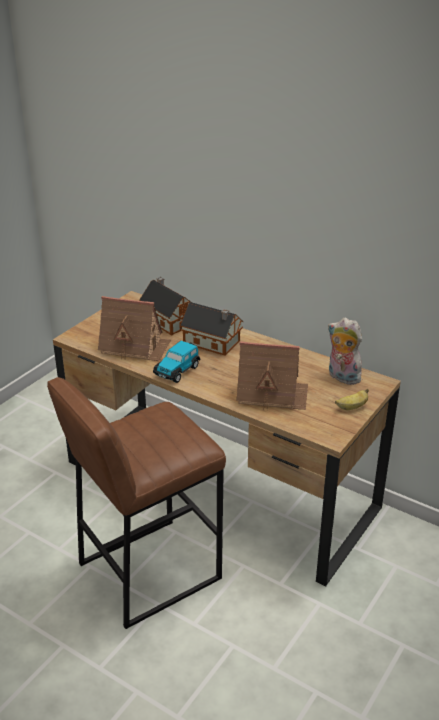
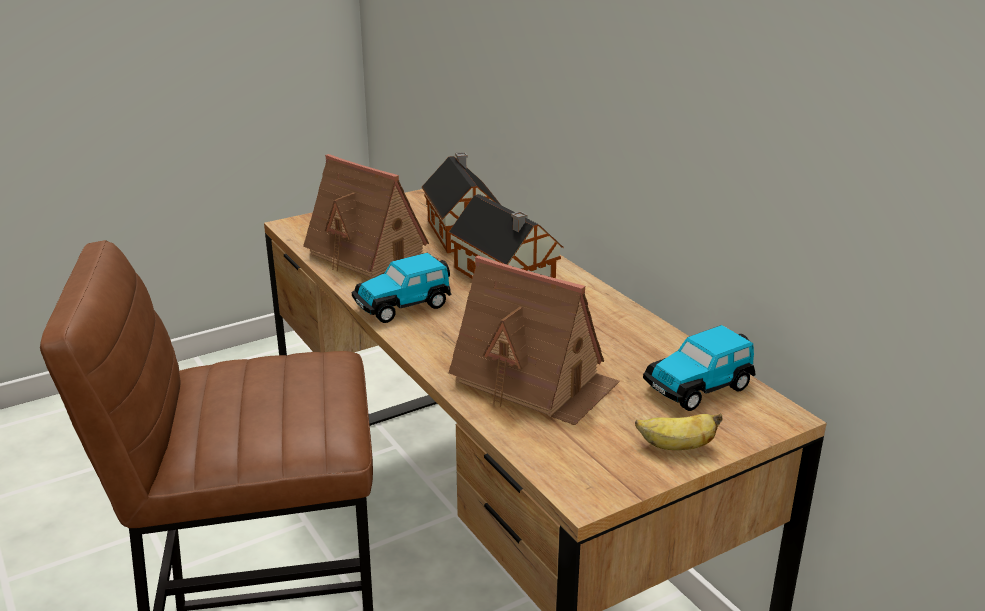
camera: 25 degrees right, 5 degrees down
plush toy [328,318,363,385] -> toy car [643,325,756,411]

